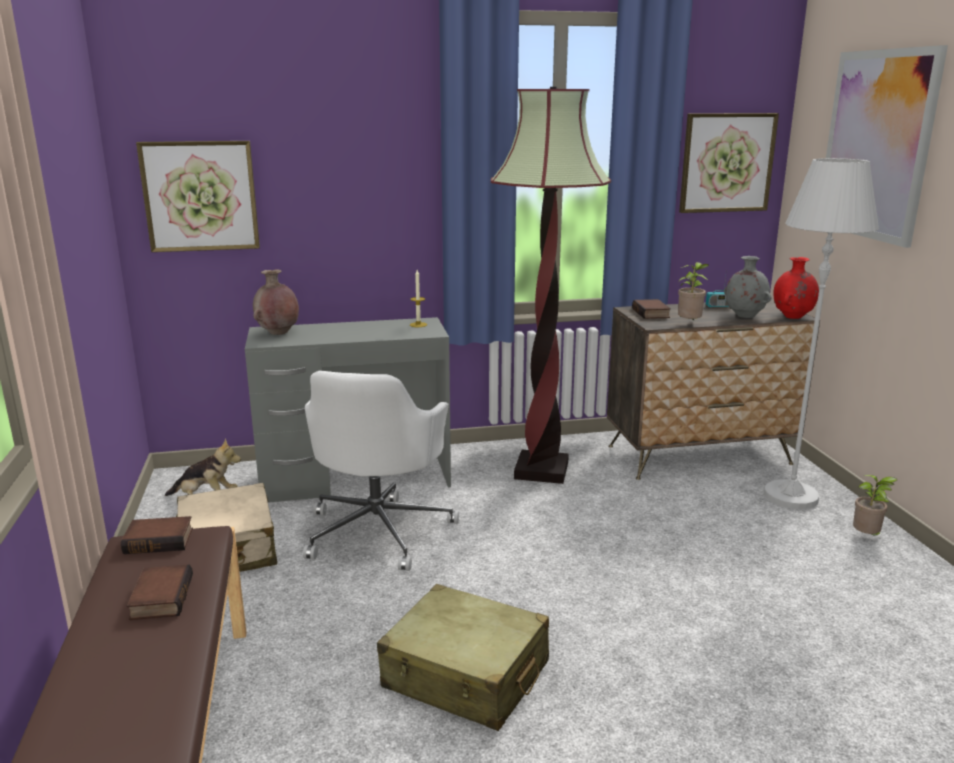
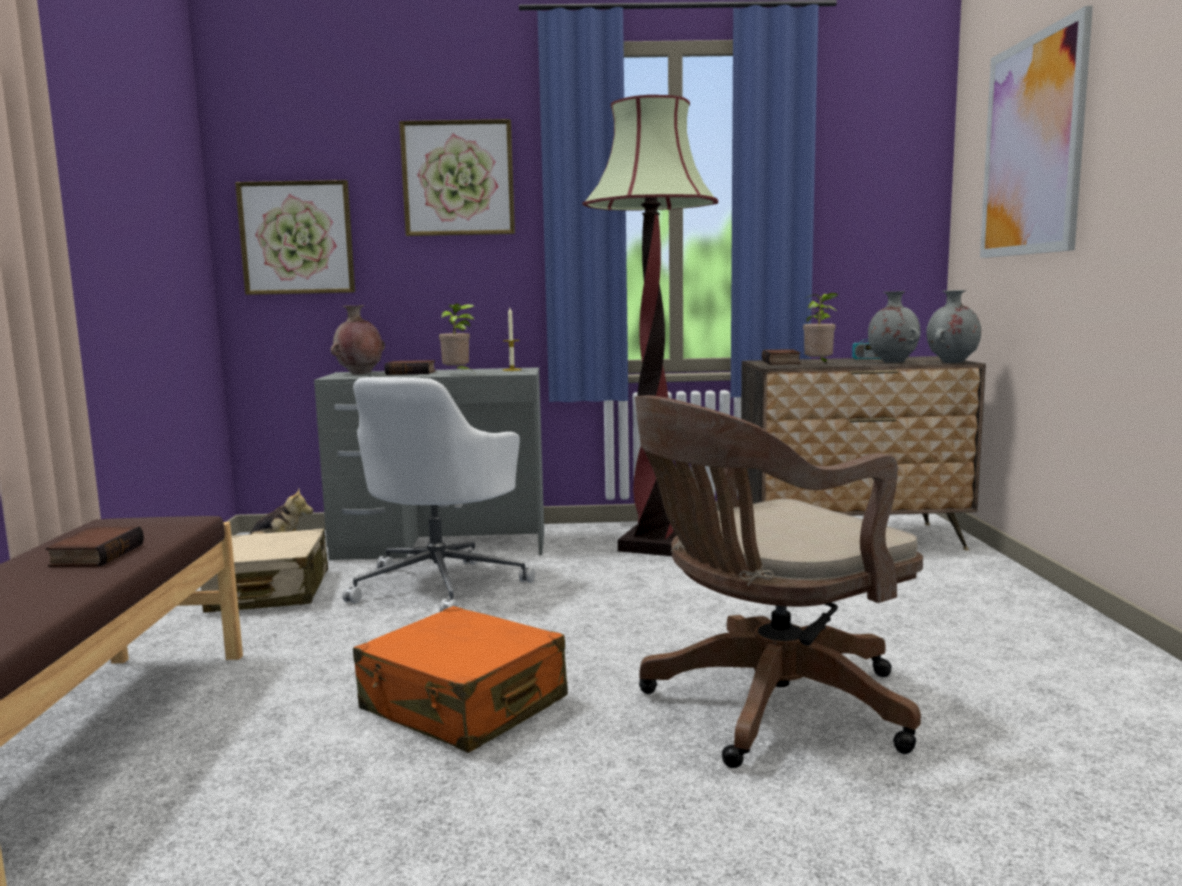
camera: 10 degrees right, 10 degrees down
book [121,516,193,554] -> book moved to [385,360,436,375]
beige suitcase [377,584,549,731] -> orange suitcase [353,606,568,753]
picture [679,113,779,213] -> picture moved to [399,119,515,236]
white floor lamp [764,158,879,509] -> none
red vase [773,257,819,319] -> grey vase [926,290,981,363]
potted plant [853,475,897,536] -> potted plant moved to [439,304,474,372]
none -> brown office chair [635,395,923,768]

